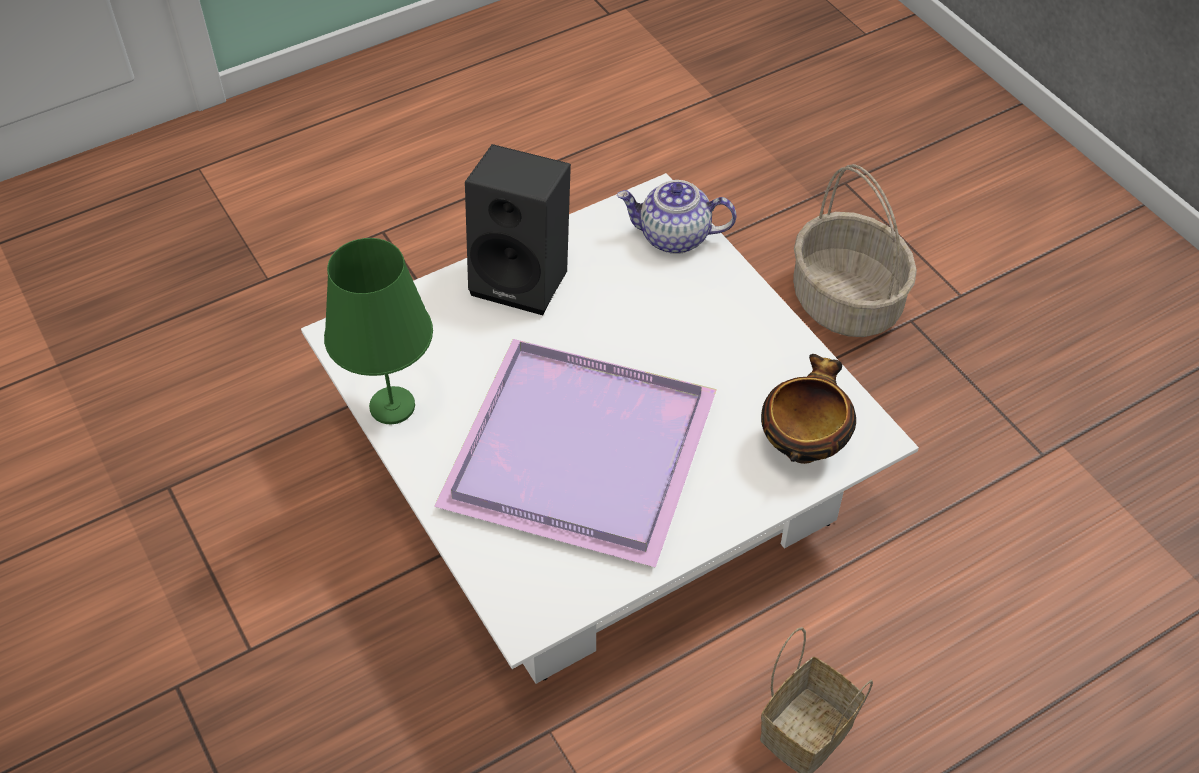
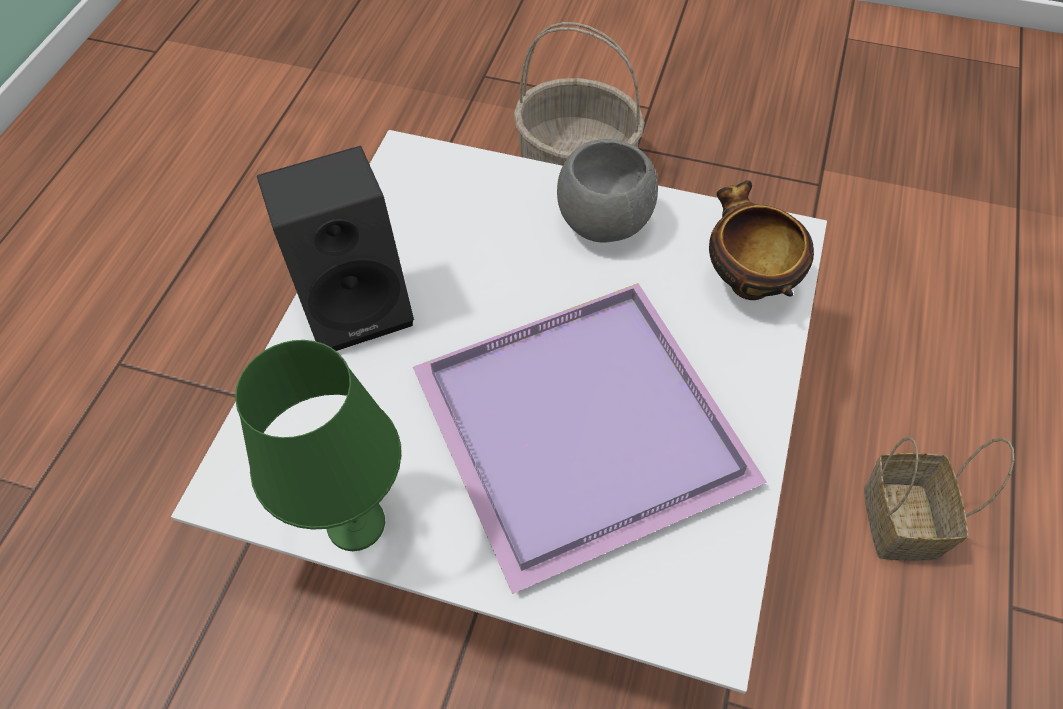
camera: 40 degrees left, 5 degrees up
teapot [617,180,736,254] -> none
none -> grey bowl [557,139,658,243]

